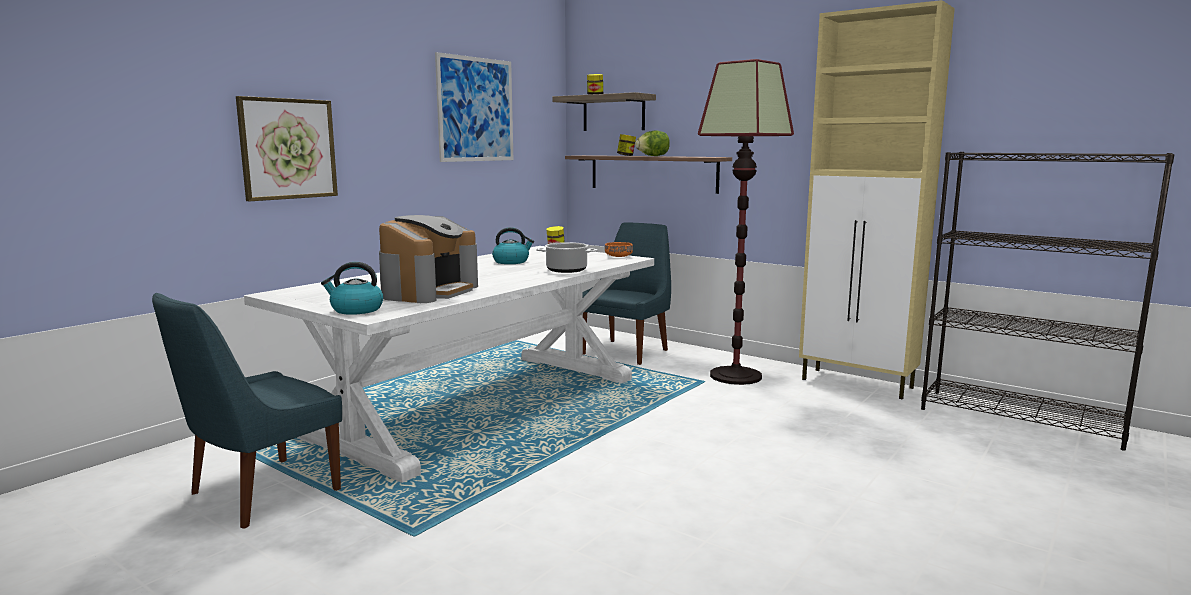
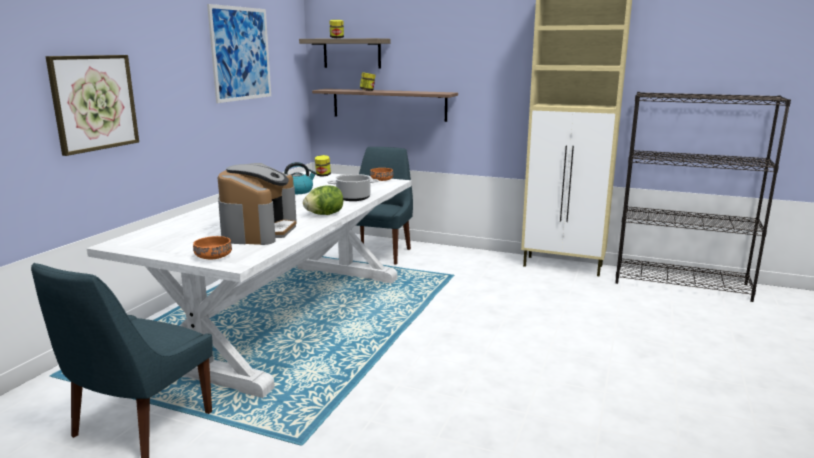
camera: 15 degrees left, 5 degrees up
kettle [321,262,383,315] -> orange bowl [193,236,232,259]
lettuce [635,131,670,156] -> lettuce moved to [303,185,343,215]
floor lamp [698,59,794,385] -> none

